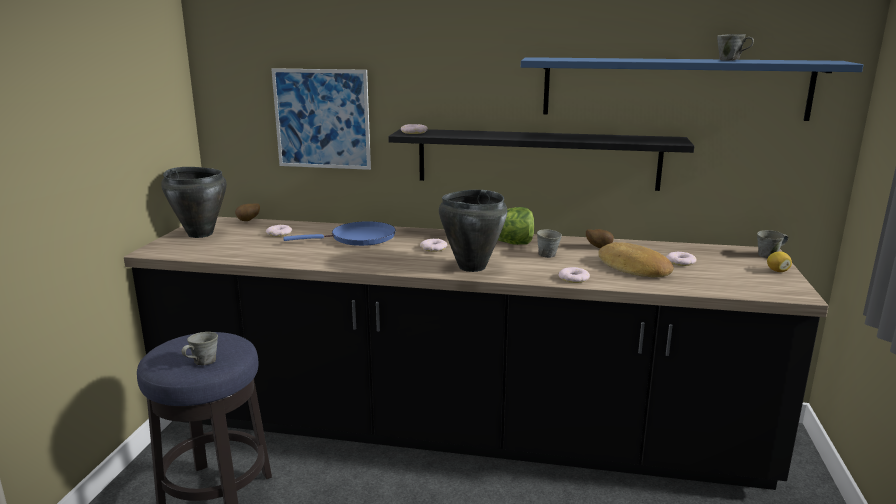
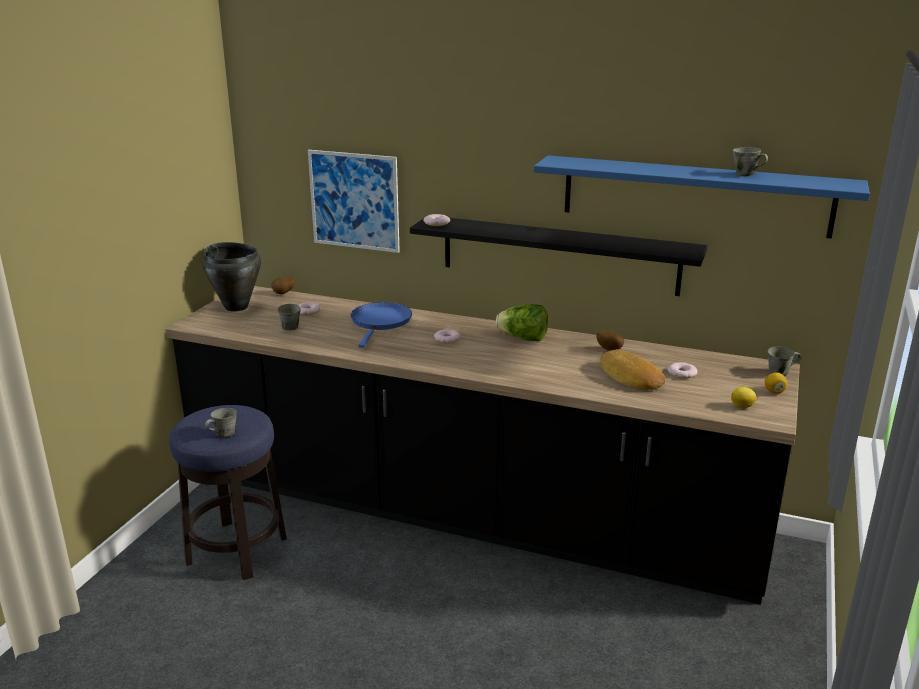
camera: 10 degrees right, 5 degrees up
blue frying pan [283,221,396,246] -> blue frying pan turned 75 degrees counterclockwise [351,302,412,348]
black cooking pot [439,190,507,272] -> none
grey mug [537,230,562,258] -> grey mug moved to [278,304,301,330]
donut [558,267,590,283] -> none
none -> lemon [731,387,757,408]

